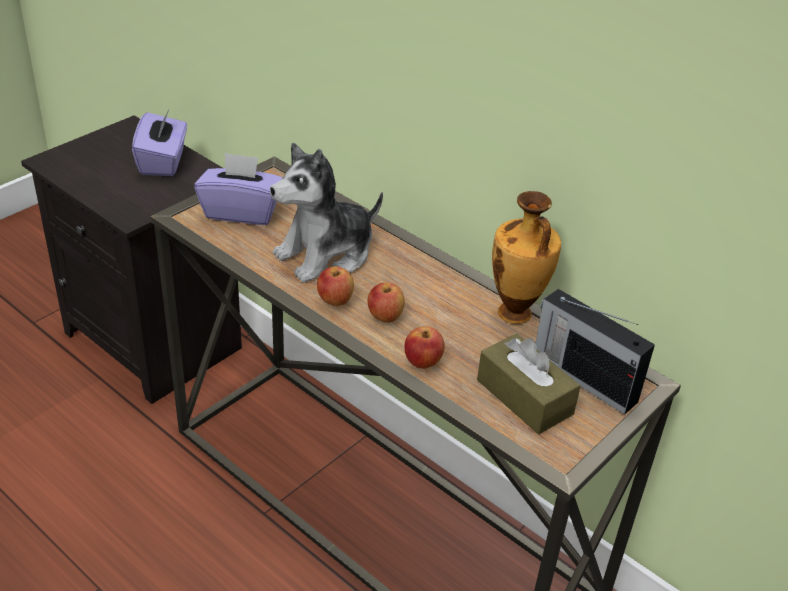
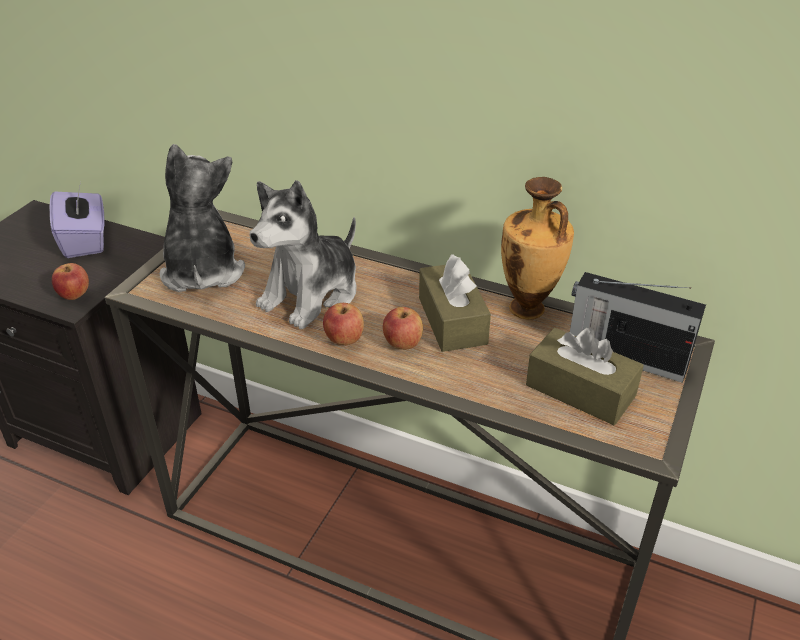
camera: 15 degrees left, 0 degrees up
purple tissue box [194,153,283,225] -> plush toy [159,144,245,292]
apple [405,326,445,369] -> apple moved to [52,263,89,300]
none -> brown tissue box [419,254,491,352]

